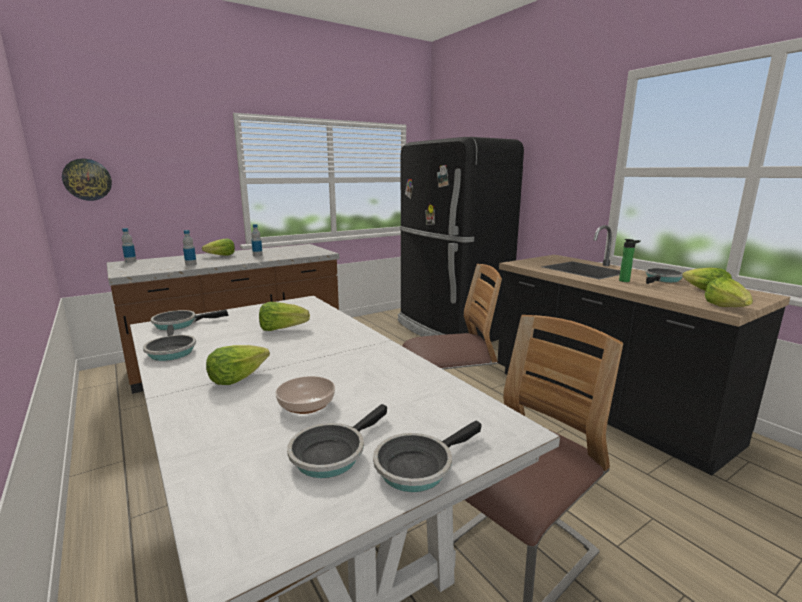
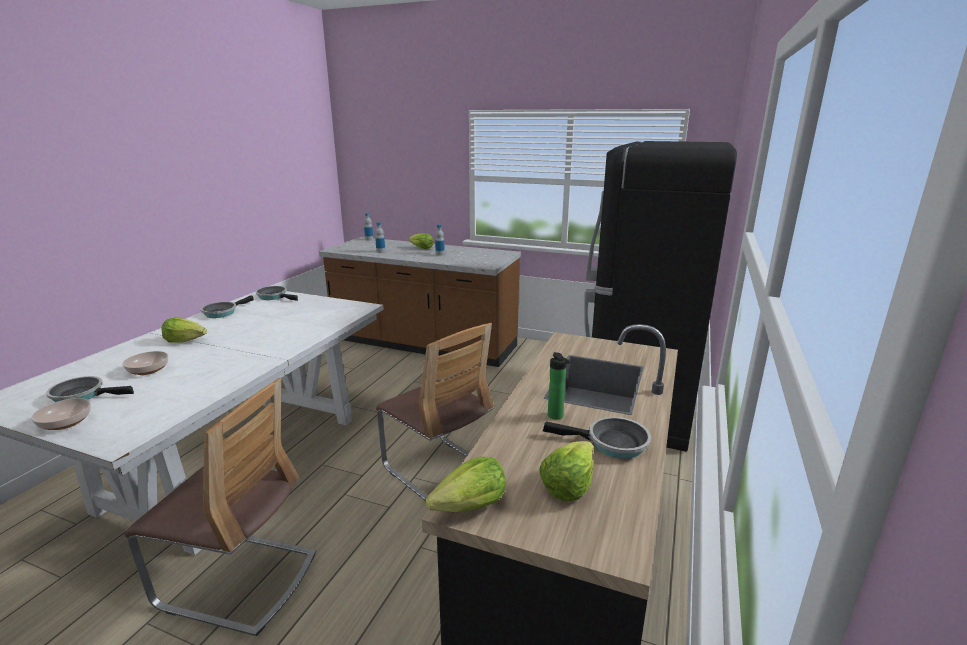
camera: 55 degrees right, 5 degrees up
wall clock [62,159,112,201] -> none
lettuce [259,302,310,331] -> none
frying pan [373,421,482,492] -> bowl [31,398,91,430]

